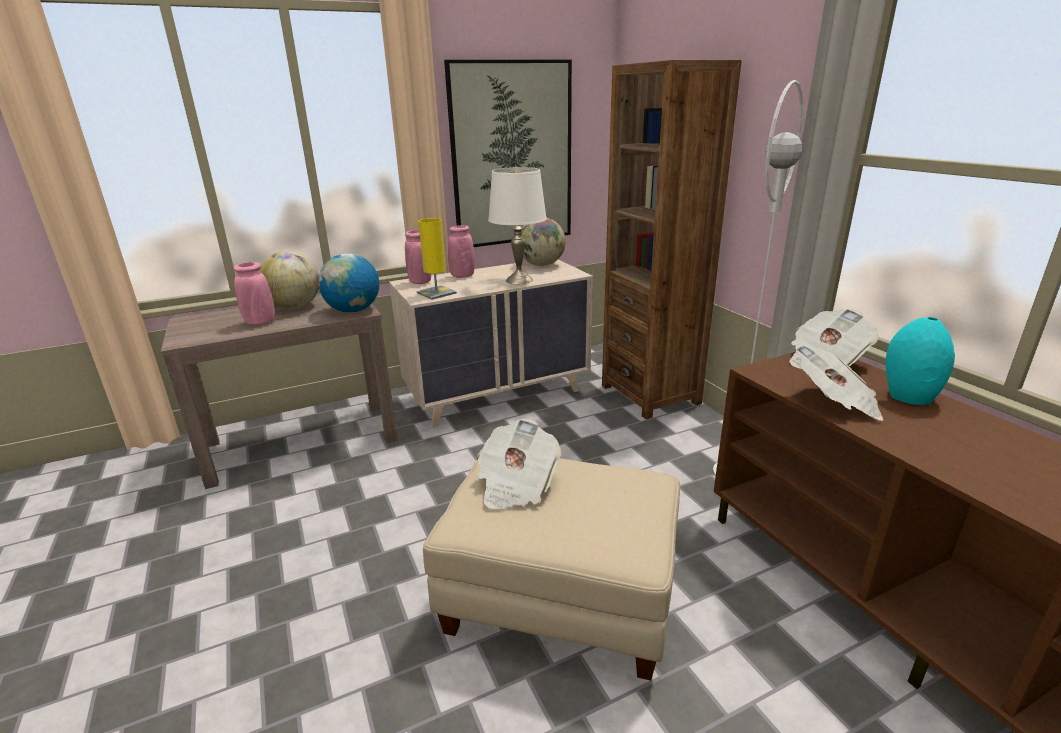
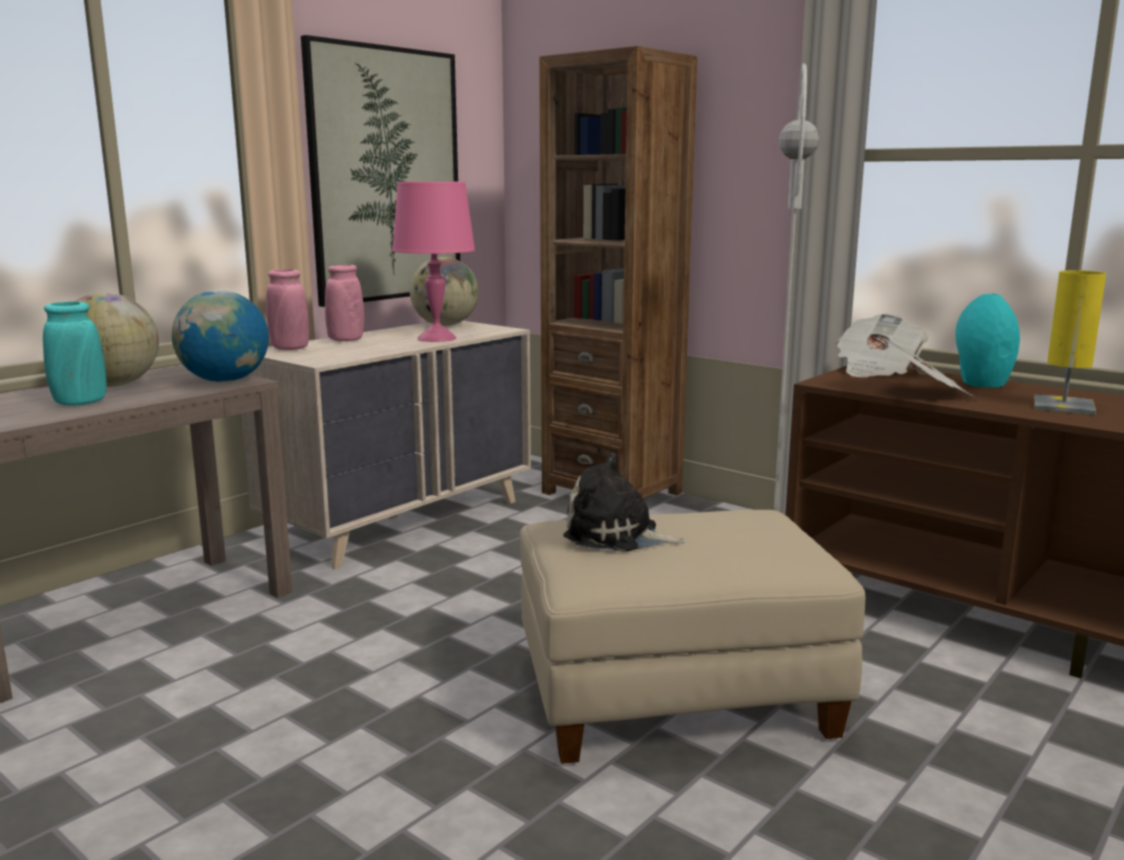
camera: 25 degrees left, 10 degrees down
pink vase [233,262,275,325] -> turquoise vase [43,301,107,406]
yellow table lamp [417,218,457,300] -> yellow table lamp moved to [1034,270,1106,415]
newspaper [477,419,561,509] -> plush toy [563,453,685,552]
white table lamp [488,167,547,284] -> pink table lamp [392,182,475,342]

